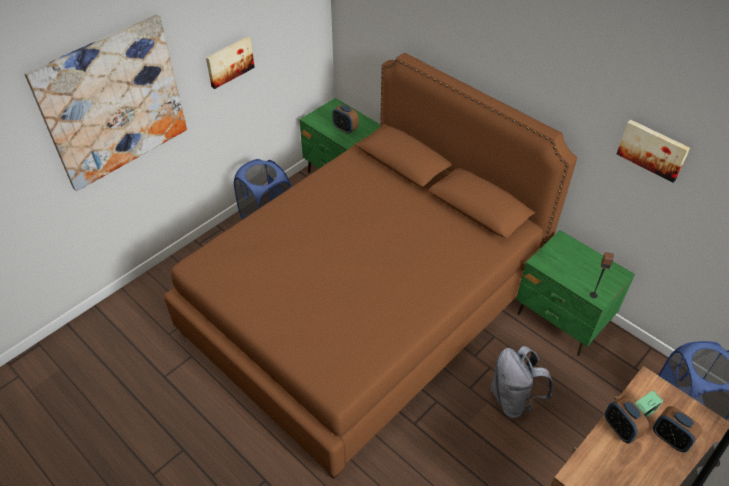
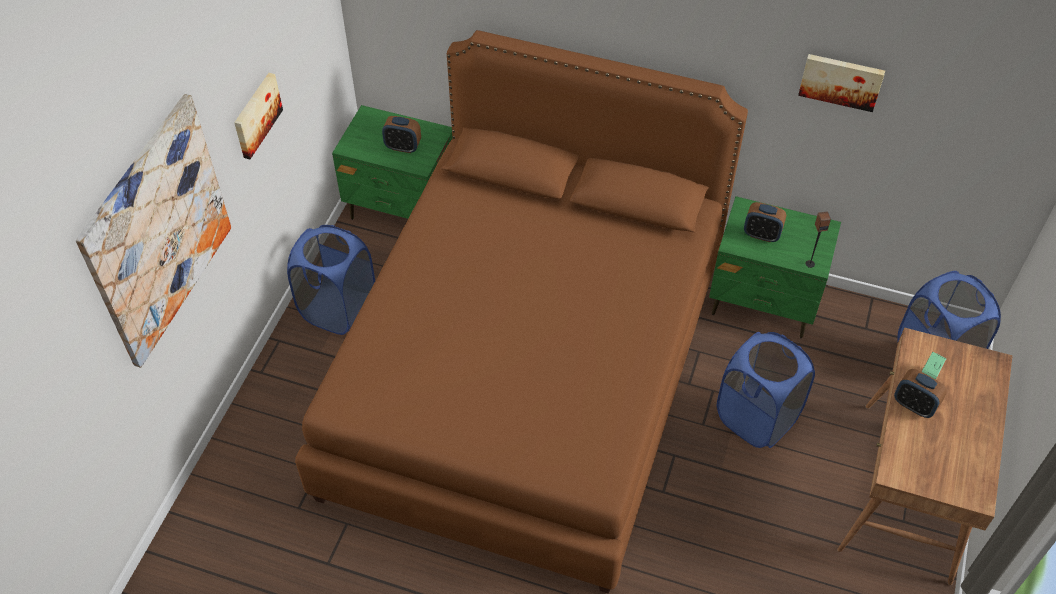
camera: 25 degrees left, 5 degrees up
grey backpack [491,346,553,418] -> blue laundry basket [717,332,815,448]
alarm clock [653,406,702,452] -> alarm clock moved to [744,202,786,242]

